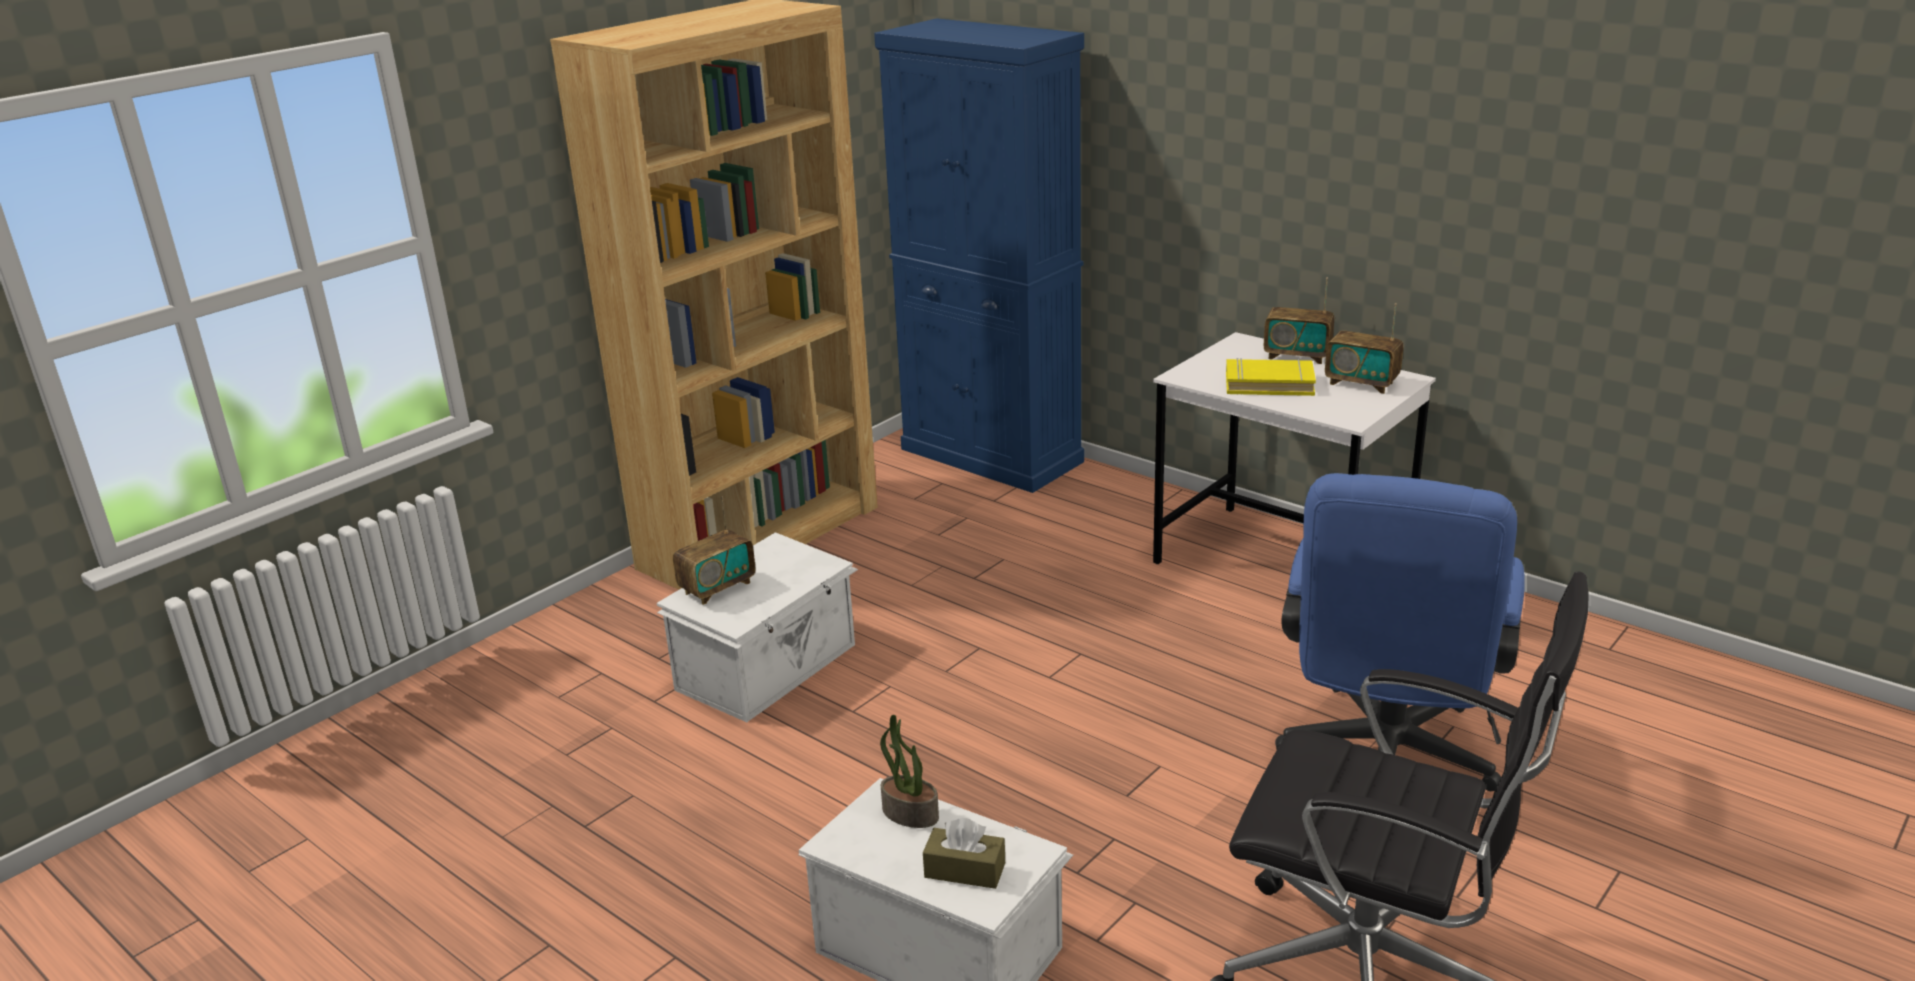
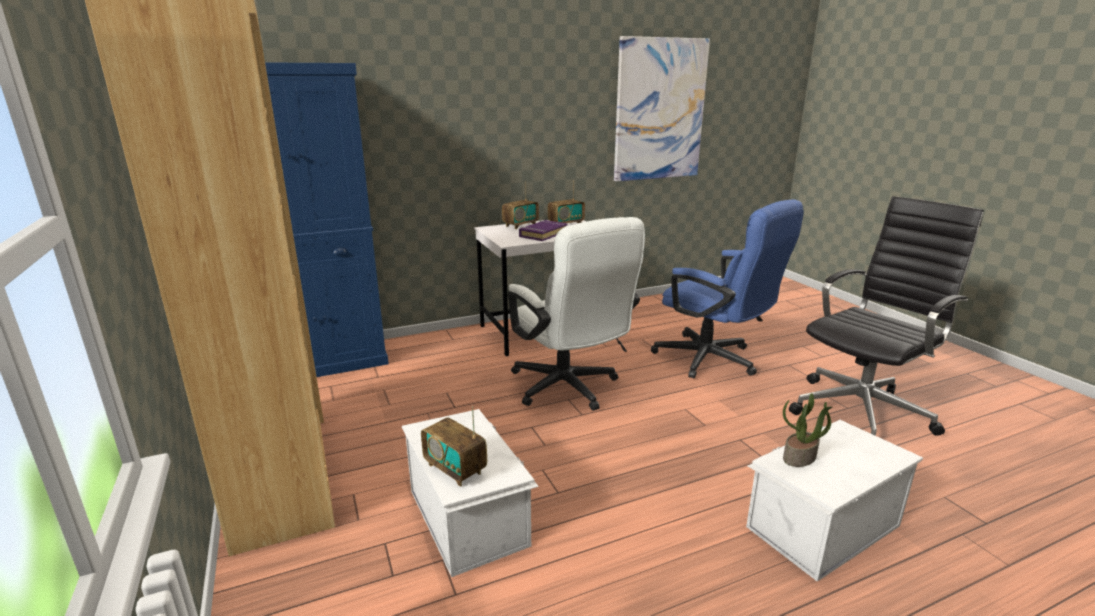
camera: 65 degrees left, 5 degrees down
radio [673,497,756,605] -> radio turned 150 degrees clockwise [421,406,487,487]
brown tissue box [923,818,1005,889] -> none
yellow book [1226,358,1316,396] -> purple book [519,220,568,241]
none -> white office chair [508,217,645,411]
none -> picture [614,36,710,181]

